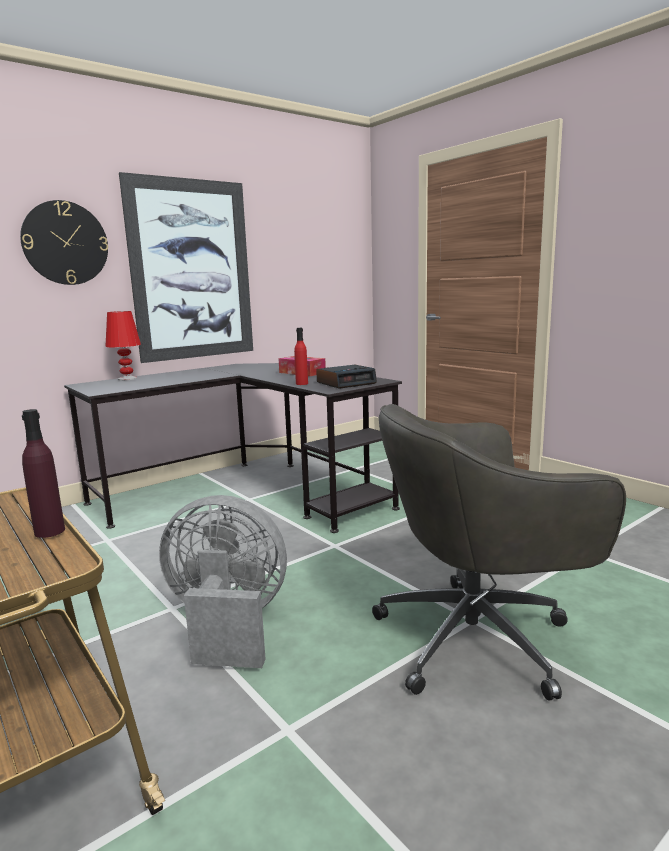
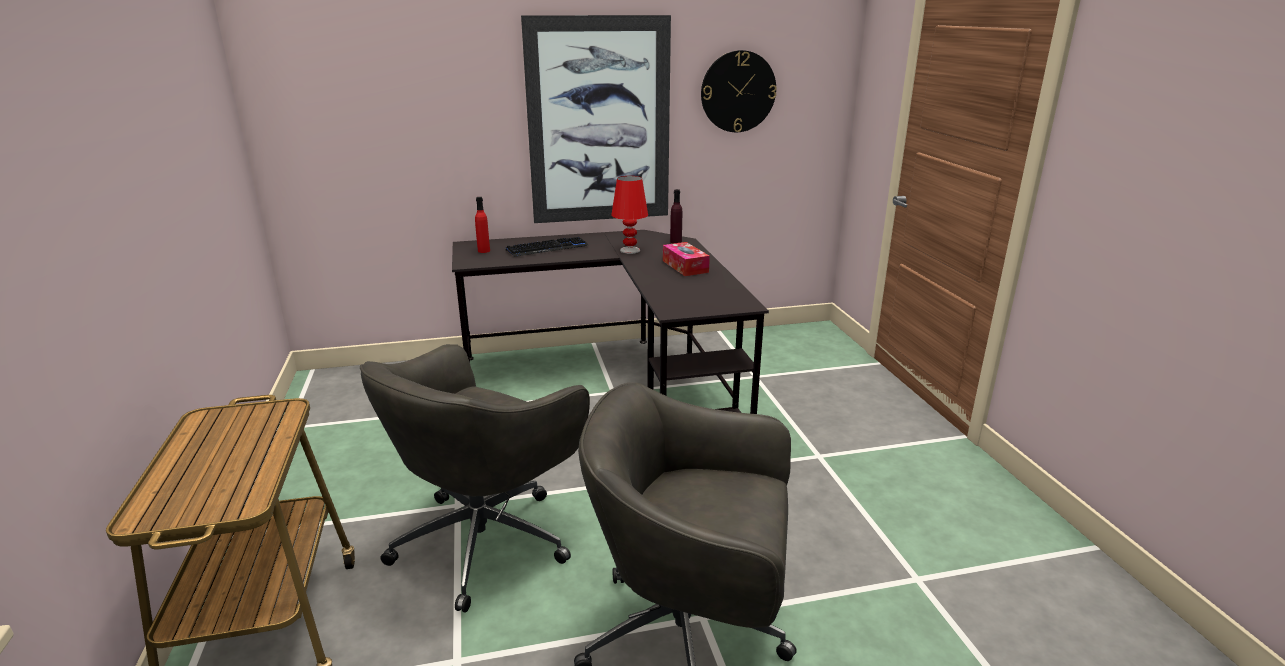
camera: 25 degrees right, 10 degrees up
wall clock [20,200,108,285] -> wall clock moved to [701,50,777,132]
purple bottle [22,409,65,538] -> purple bottle moved to [670,189,682,243]
red table lamp [105,311,141,381] -> red table lamp moved to [611,176,648,254]
grey fan [159,495,287,668] -> grey office chair [360,344,590,612]
red bottle [294,328,308,385] -> red bottle moved to [475,197,490,253]
alarm clock [316,365,377,389] -> none
none -> keyboard [505,237,588,257]

